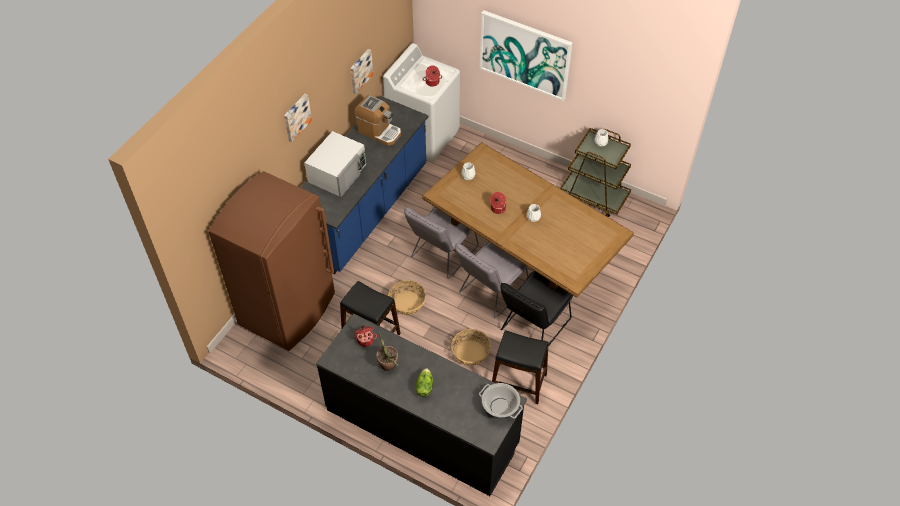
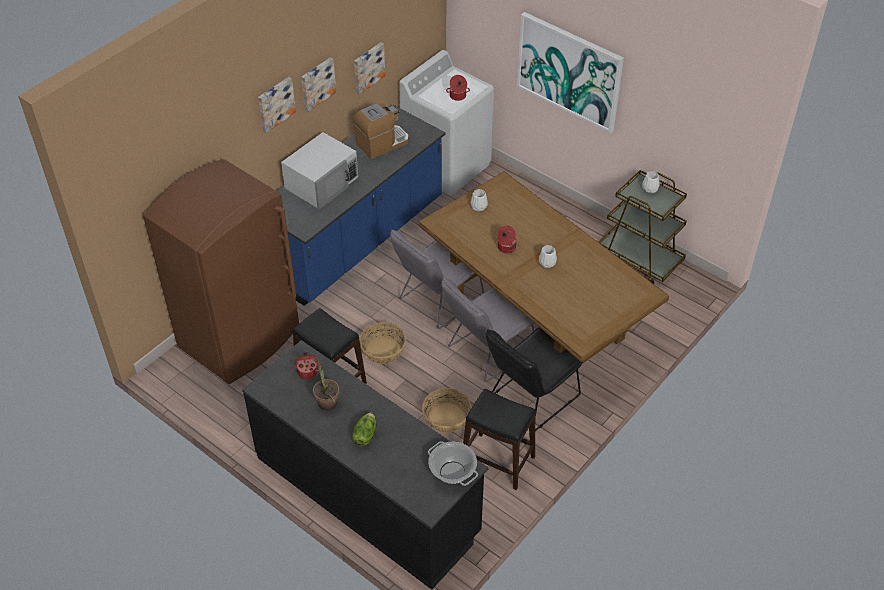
camera: 10 degrees right, 5 degrees down
coffee machine [354,95,401,146] -> coffee machine turned 75 degrees counterclockwise [353,103,409,159]
none -> picture [301,57,336,112]

